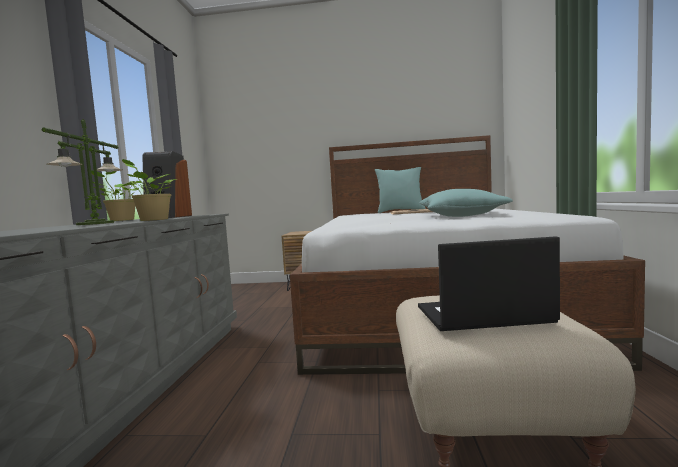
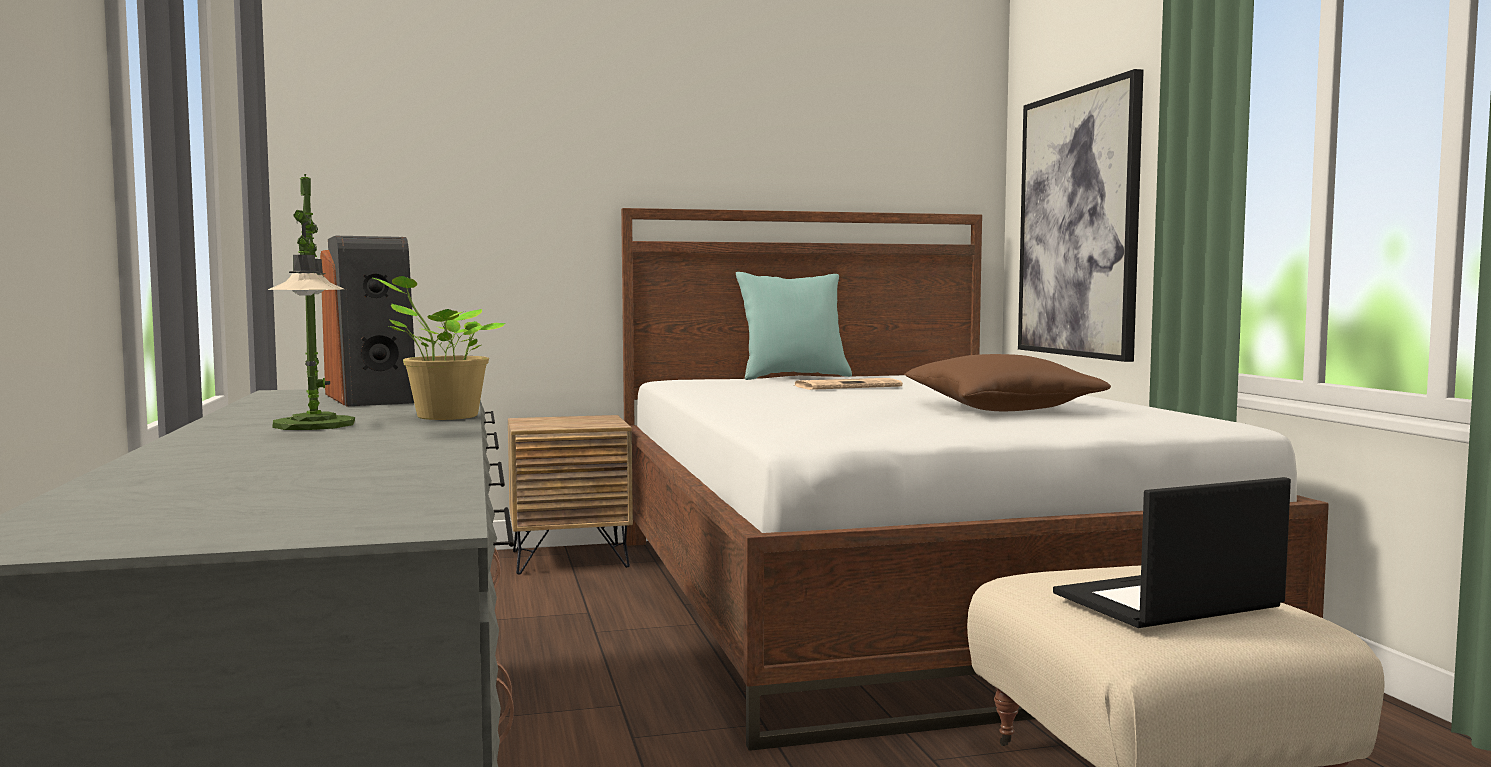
camera: 20 degrees left, 0 degrees up
potted plant [88,170,139,221] -> none
turquoise pillow [419,189,513,217] -> brown pillow [904,354,1111,411]
none -> picture [1018,69,1144,362]

